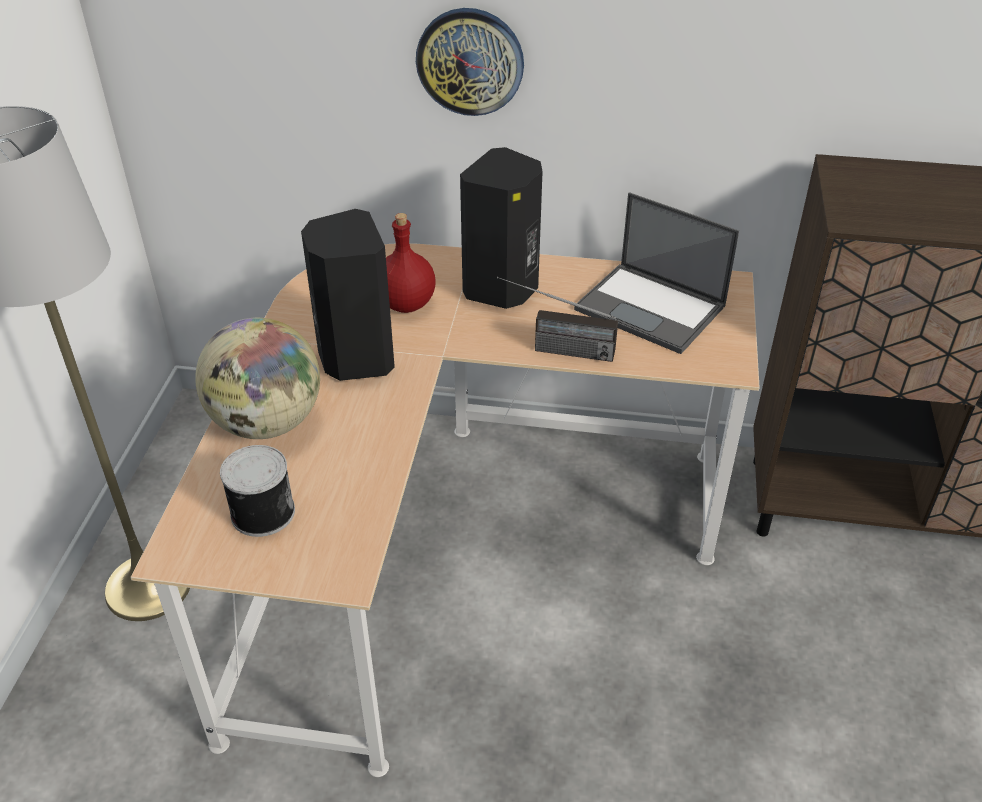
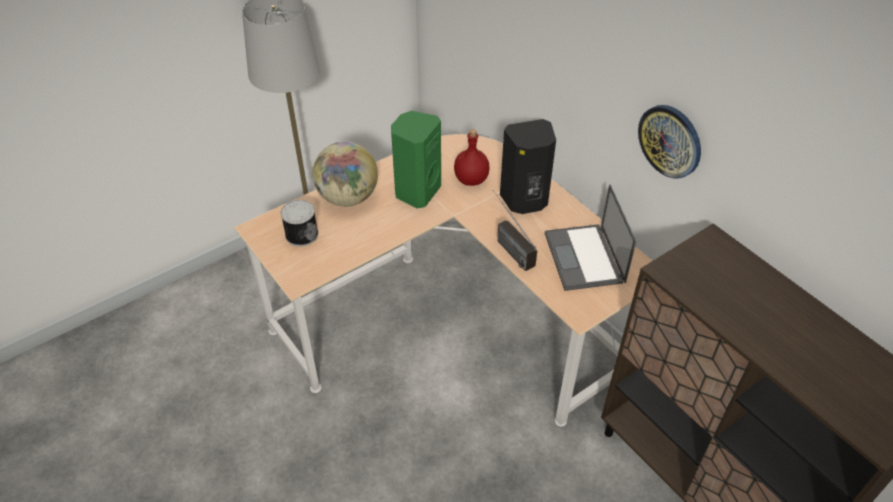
camera: 45 degrees right, 5 degrees up
black speaker [301,209,395,381] -> green speaker [391,111,441,208]
wall clock [416,8,524,116] -> wall clock moved to [638,105,701,178]

